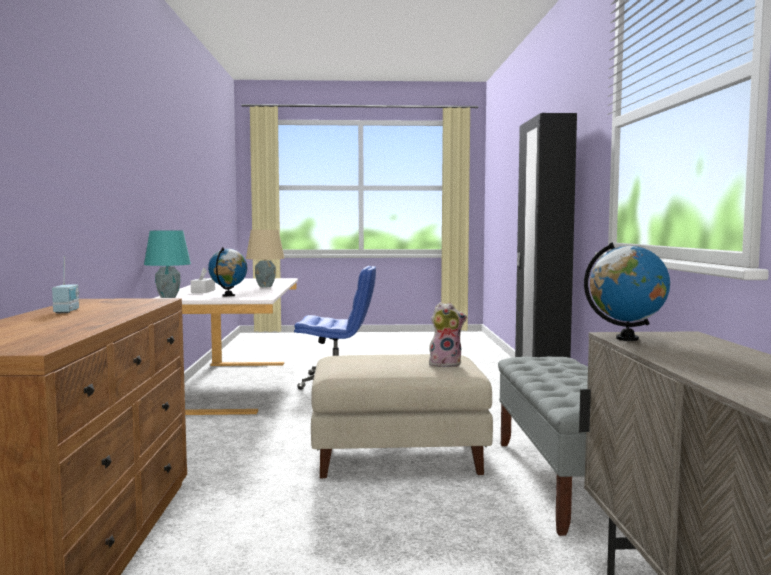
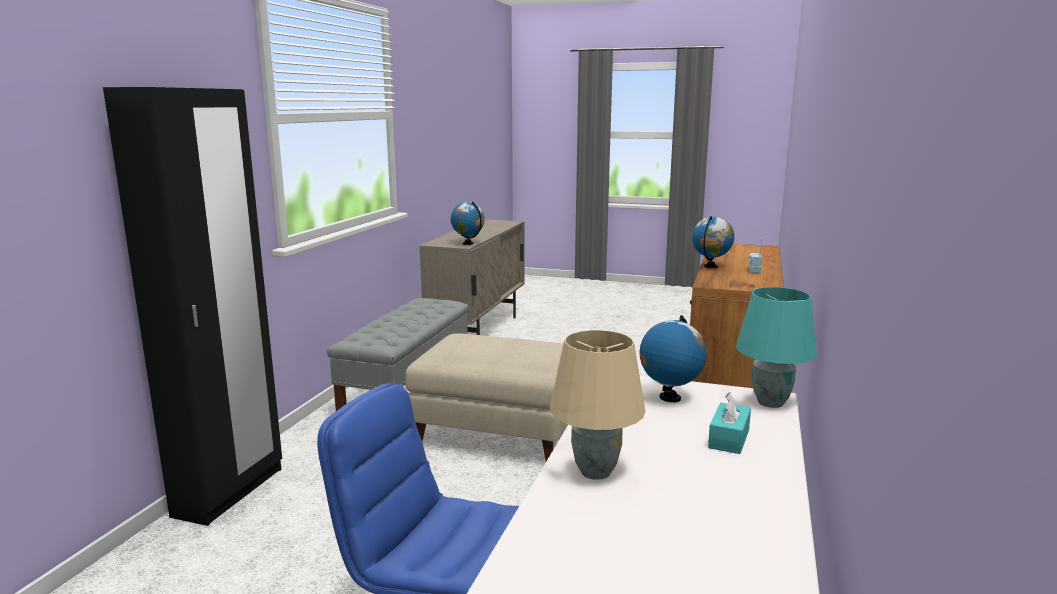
camera: 160 degrees left, 10 degrees up
white tissue box [191,268,215,293] -> turquoise tissue box [708,392,751,454]
plush toy [429,302,467,367] -> none
none -> globe [692,216,734,268]

